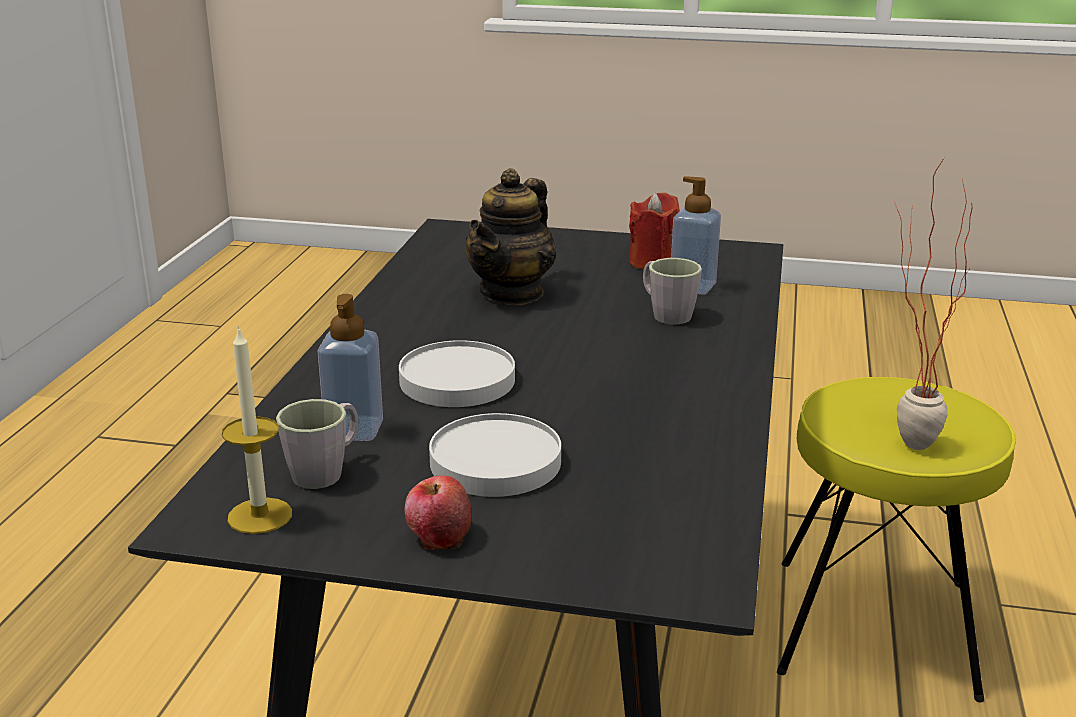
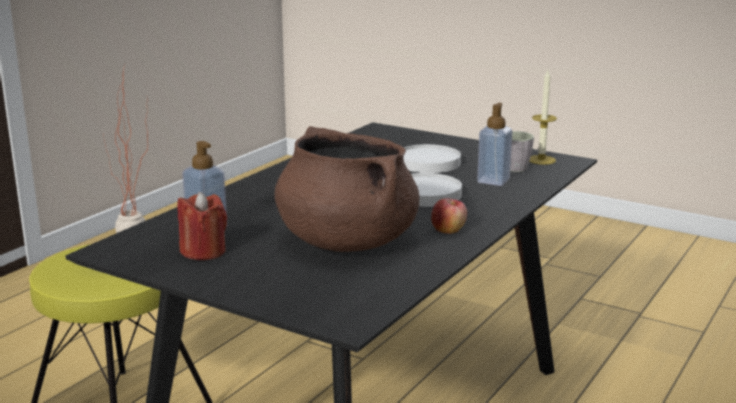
camera: 160 degrees left, 5 degrees down
apple [404,476,472,550] -> apple moved to [431,198,467,234]
teapot [465,168,556,305] -> brown cooking pot [274,126,419,252]
grey mug [643,258,702,324] -> none

